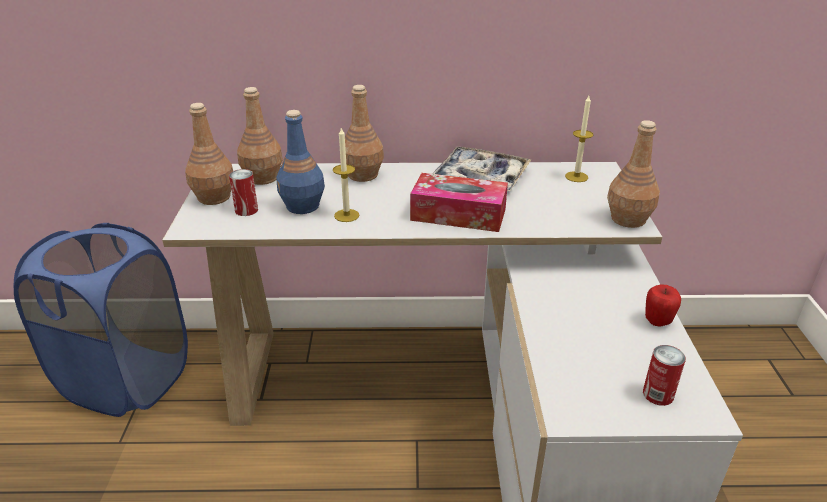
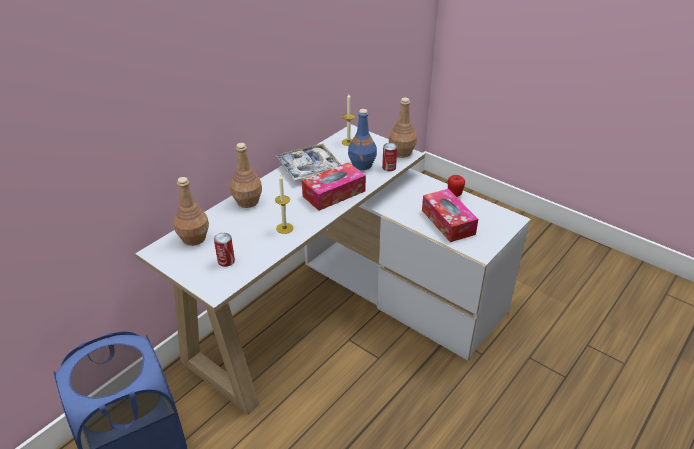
camera: 50 degrees left, 5 degrees up
brown bottle [185,103,233,205] -> none
blue bottle [276,110,325,214] -> blue bottle moved to [348,109,377,170]
can [643,345,686,406] -> can moved to [382,143,397,171]
none -> tissue box [422,189,478,242]

